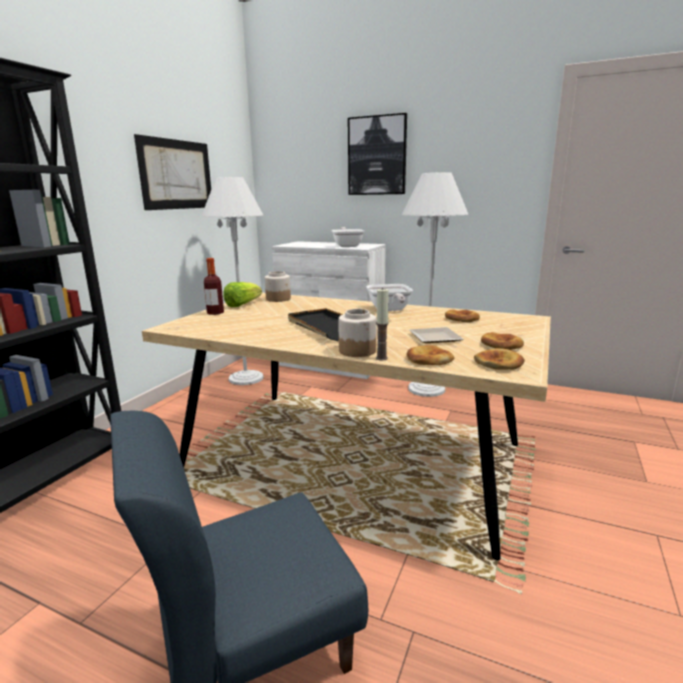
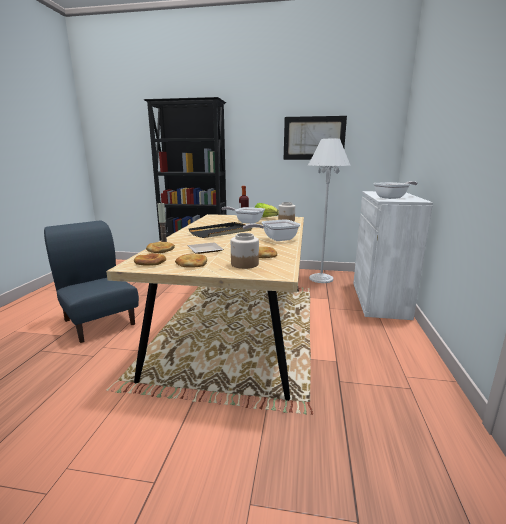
camera: 75 degrees right, 0 degrees up
jar [338,309,377,357] -> jar moved to [231,233,259,269]
picture [348,113,407,195] -> none
white floor lamp [402,172,469,397] -> none
none -> frying pan [221,207,265,224]

